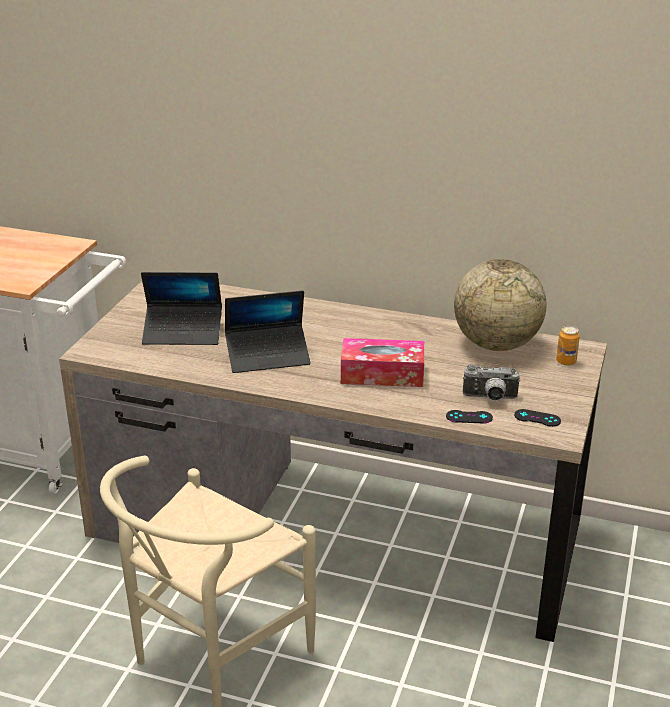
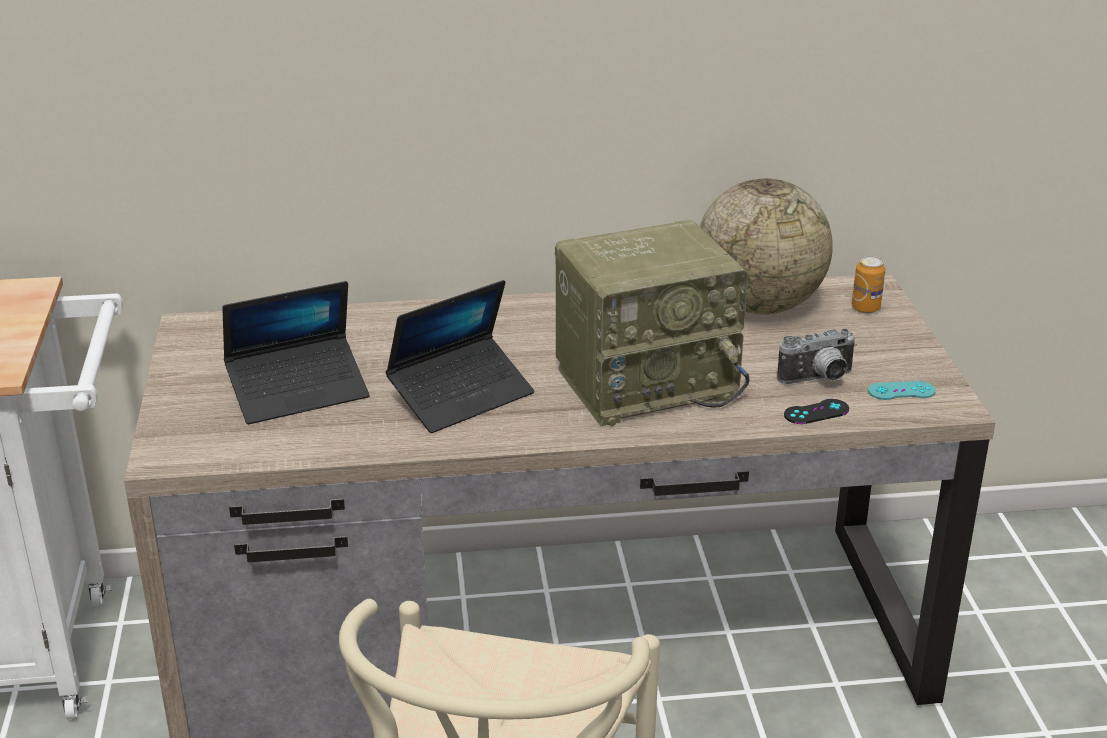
camera: 25 degrees left, 0 degrees up
tissue box [341,338,424,387] -> radio [555,220,749,426]
black game controller [514,409,561,427] -> turquoise game controller [868,381,936,400]

